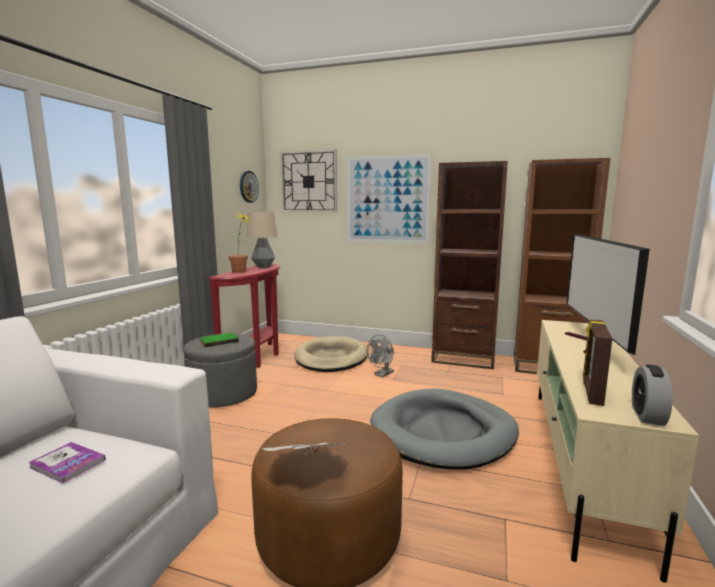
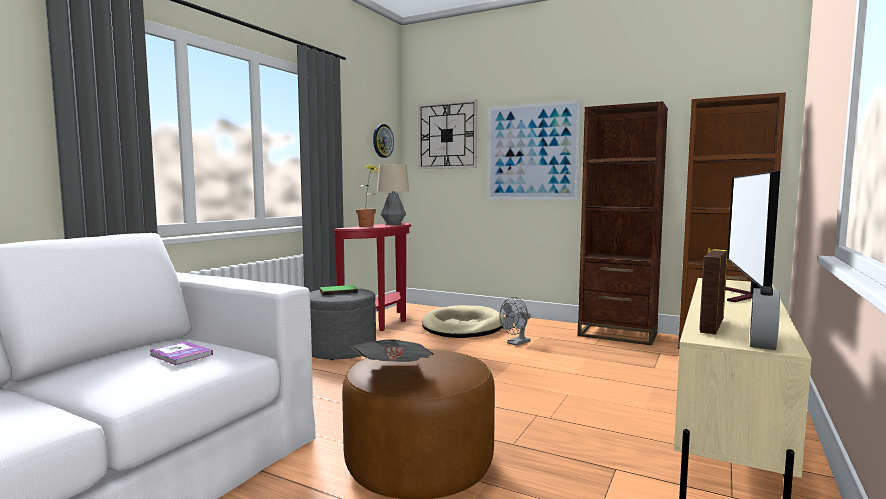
camera: 10 degrees right, 5 degrees down
grey dog bed [370,388,519,470] -> none

